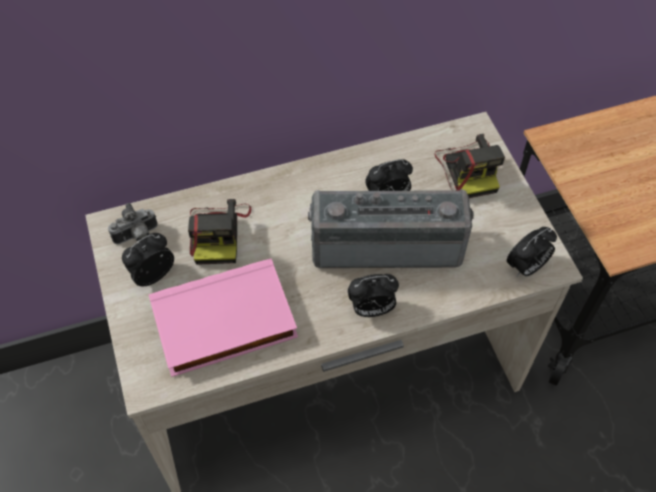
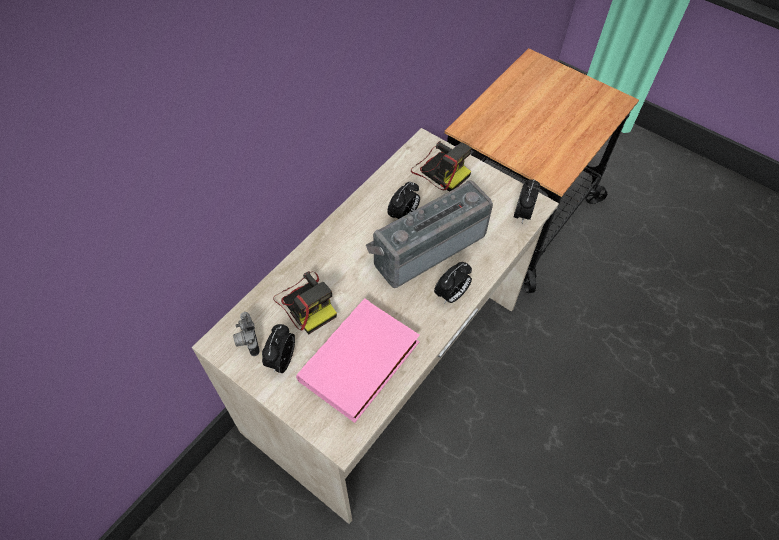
camera: 35 degrees left, 0 degrees up
camera [108,203,158,244] -> camera turned 135 degrees clockwise [233,312,260,356]

